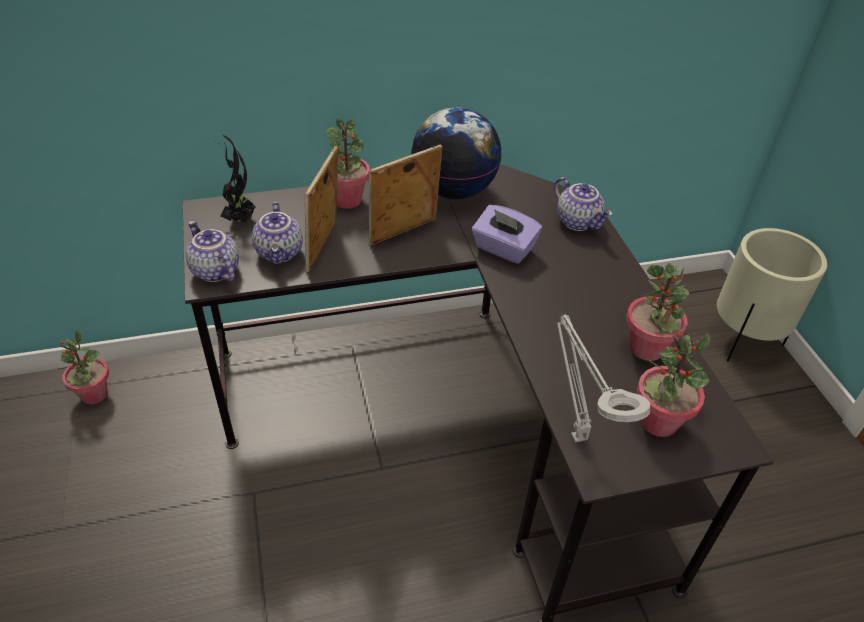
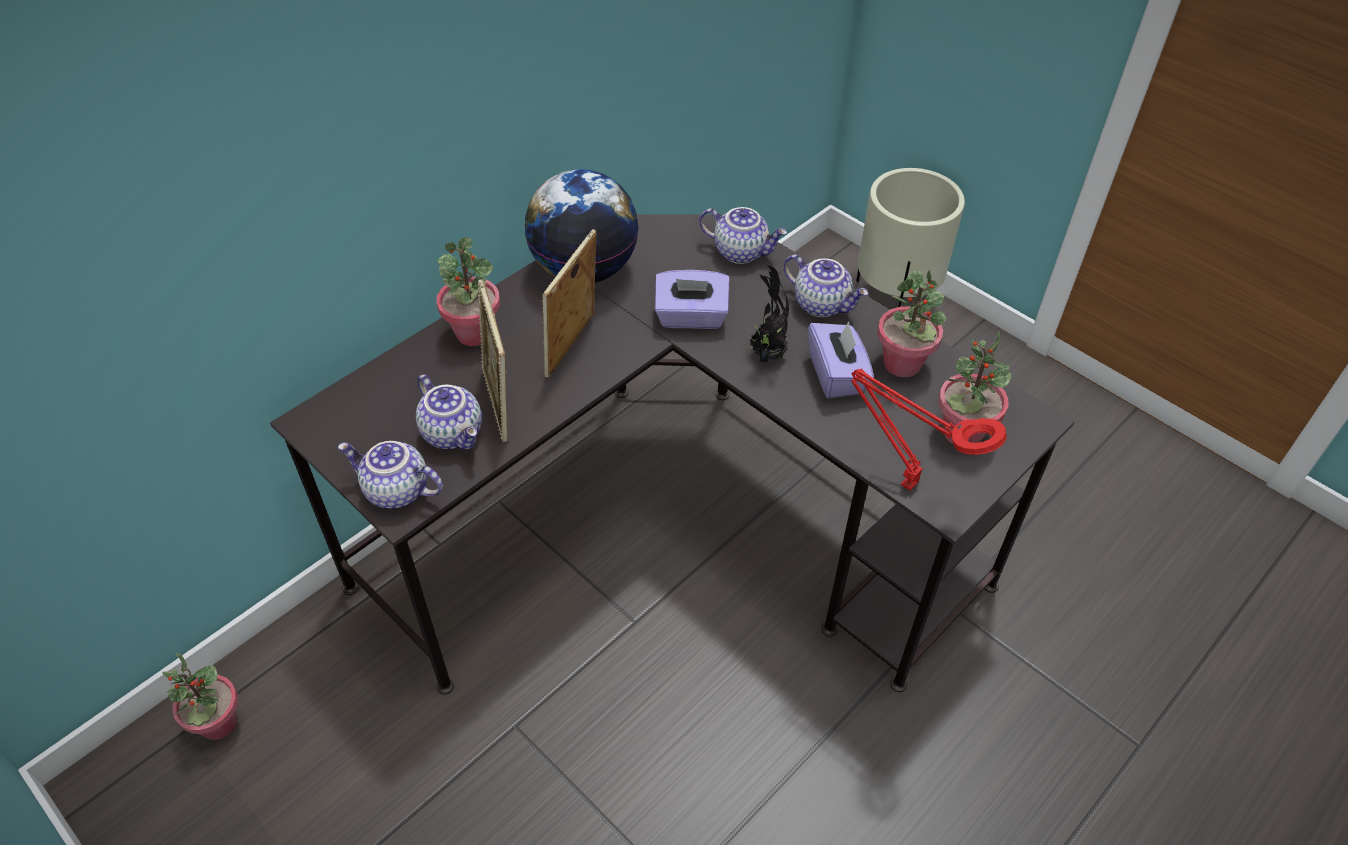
camera: 30 degrees left, 5 degrees up
potted plant [214,135,256,222] -> potted plant moved to [748,263,789,362]
grey table lamp [557,314,650,443] -> red table lamp [851,369,1007,491]
none -> teapot [783,254,868,317]
none -> purple tissue box [808,321,874,399]

